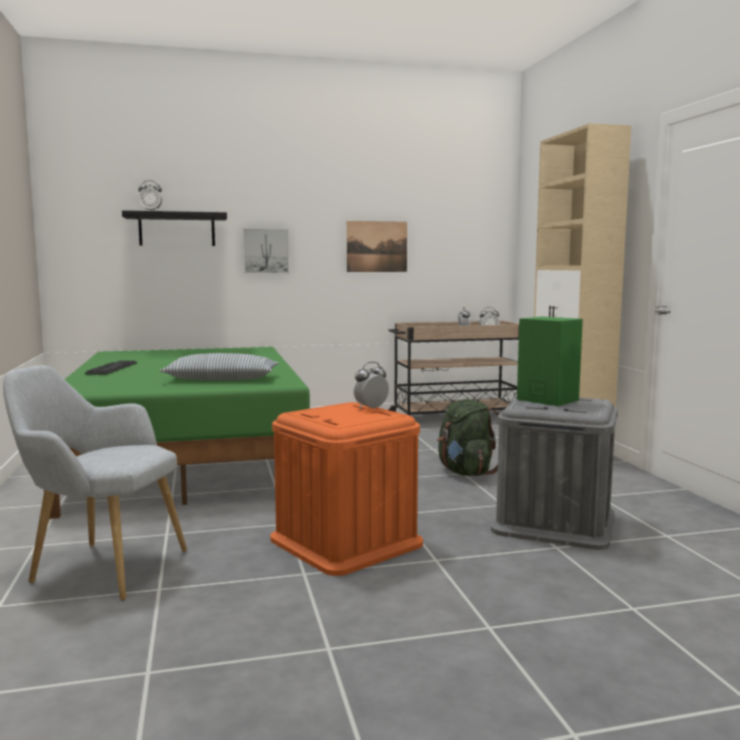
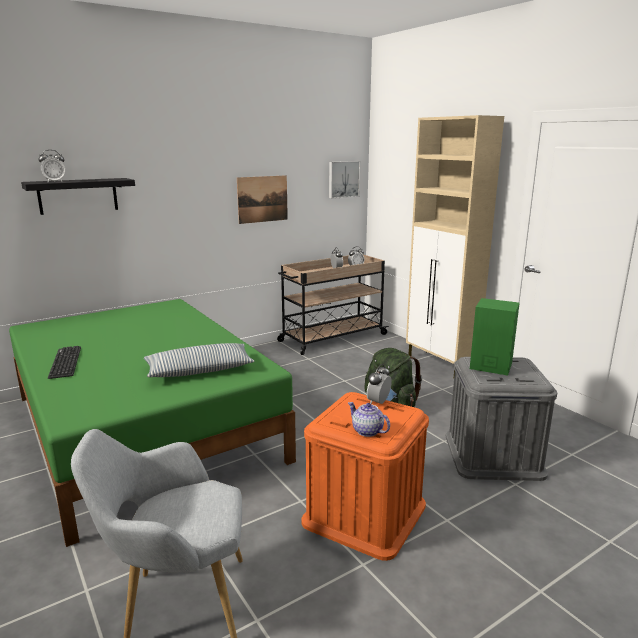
camera: 20 degrees left, 10 degrees up
picture [243,228,289,274] -> picture moved to [329,161,360,199]
none -> teapot [348,402,390,437]

